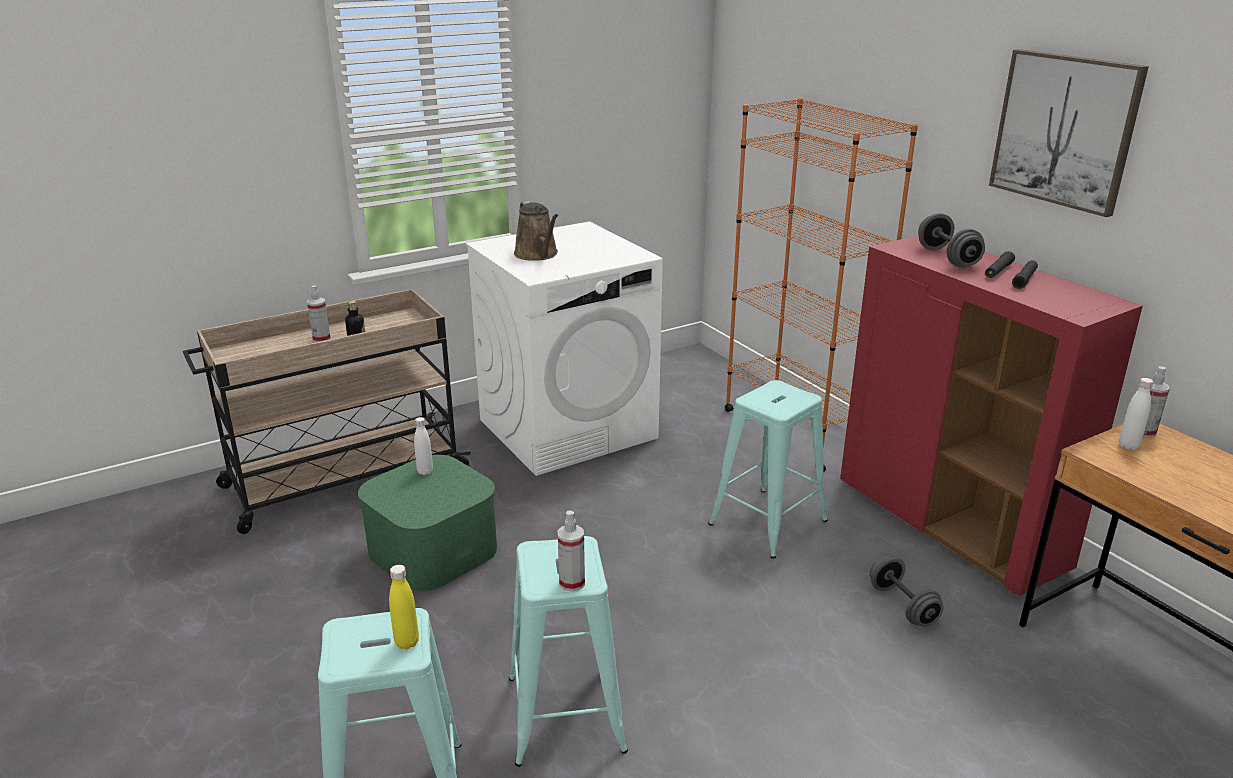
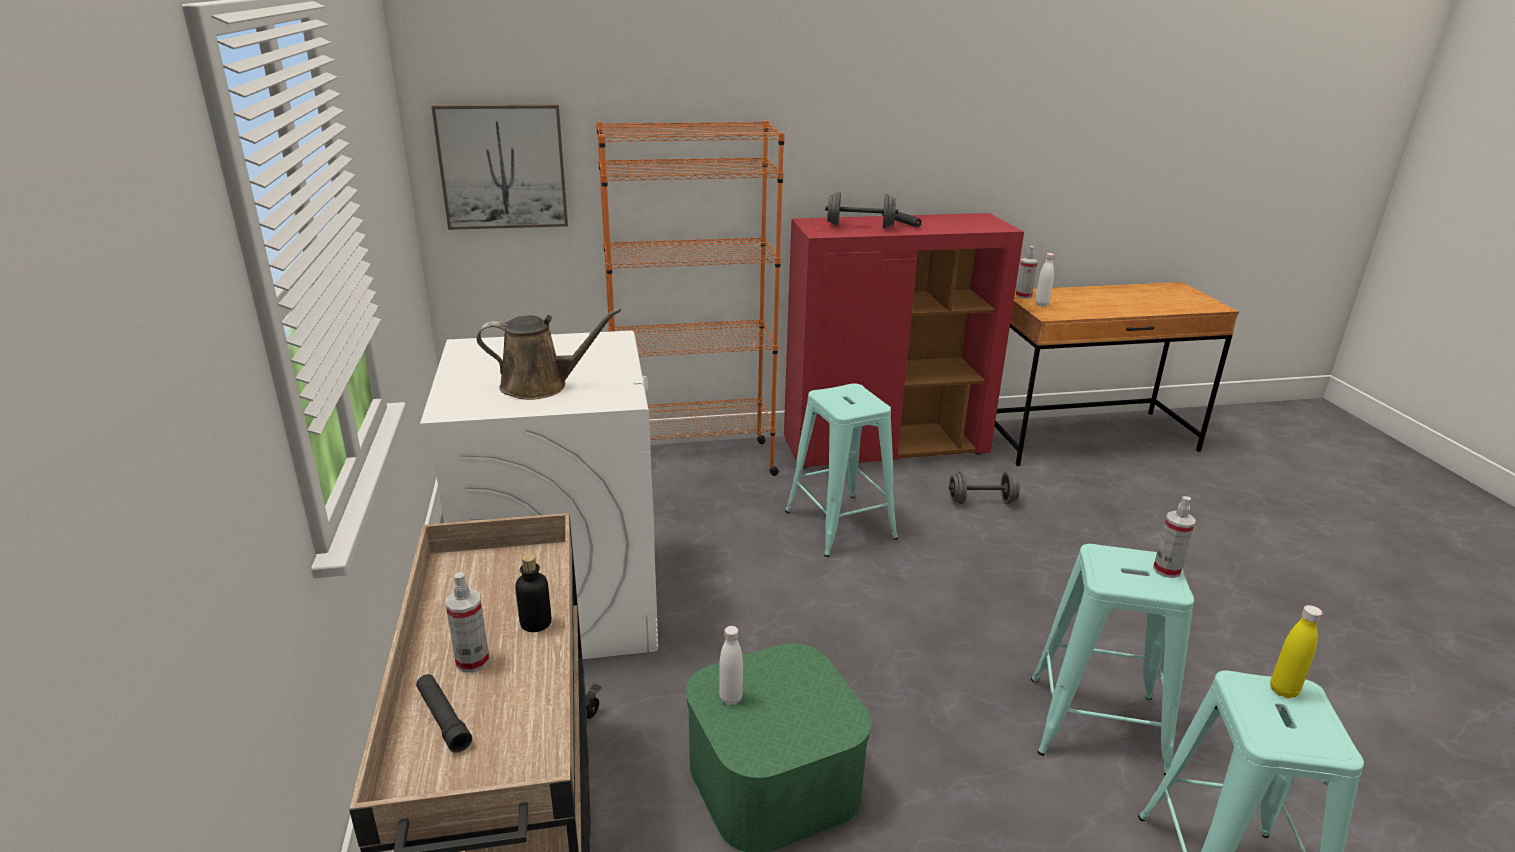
camera: 70 degrees left, 0 degrees up
picture [989,49,1149,217] -> picture moved to [431,104,568,230]
black flashlight [1012,260,1038,289] -> black flashlight moved to [416,674,472,753]

